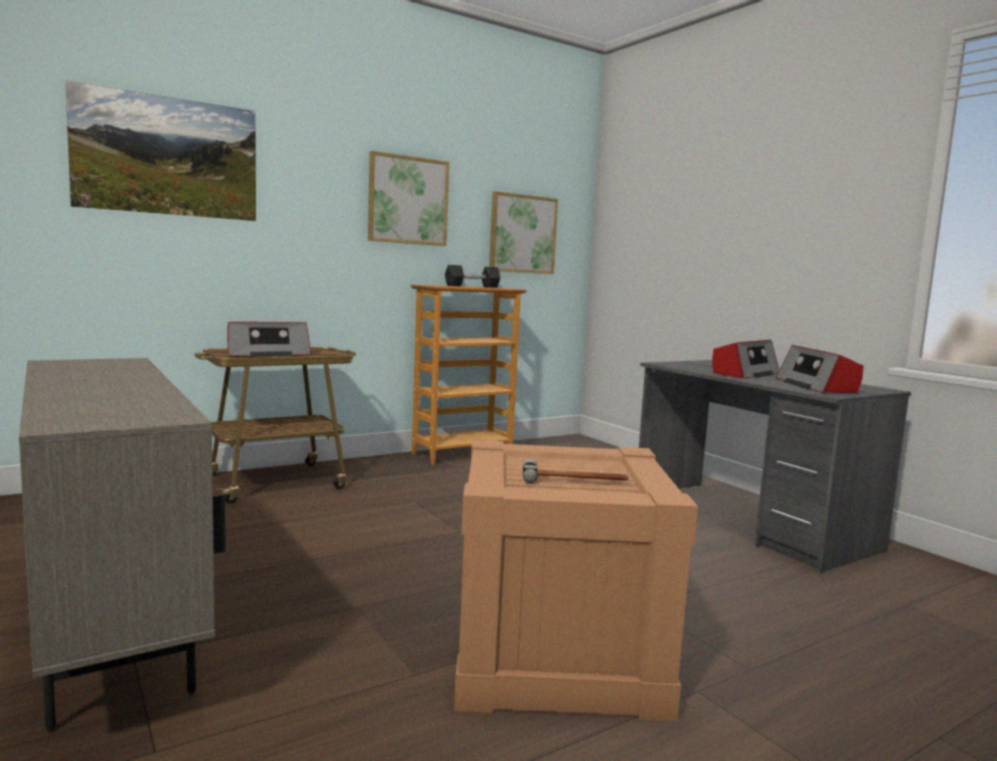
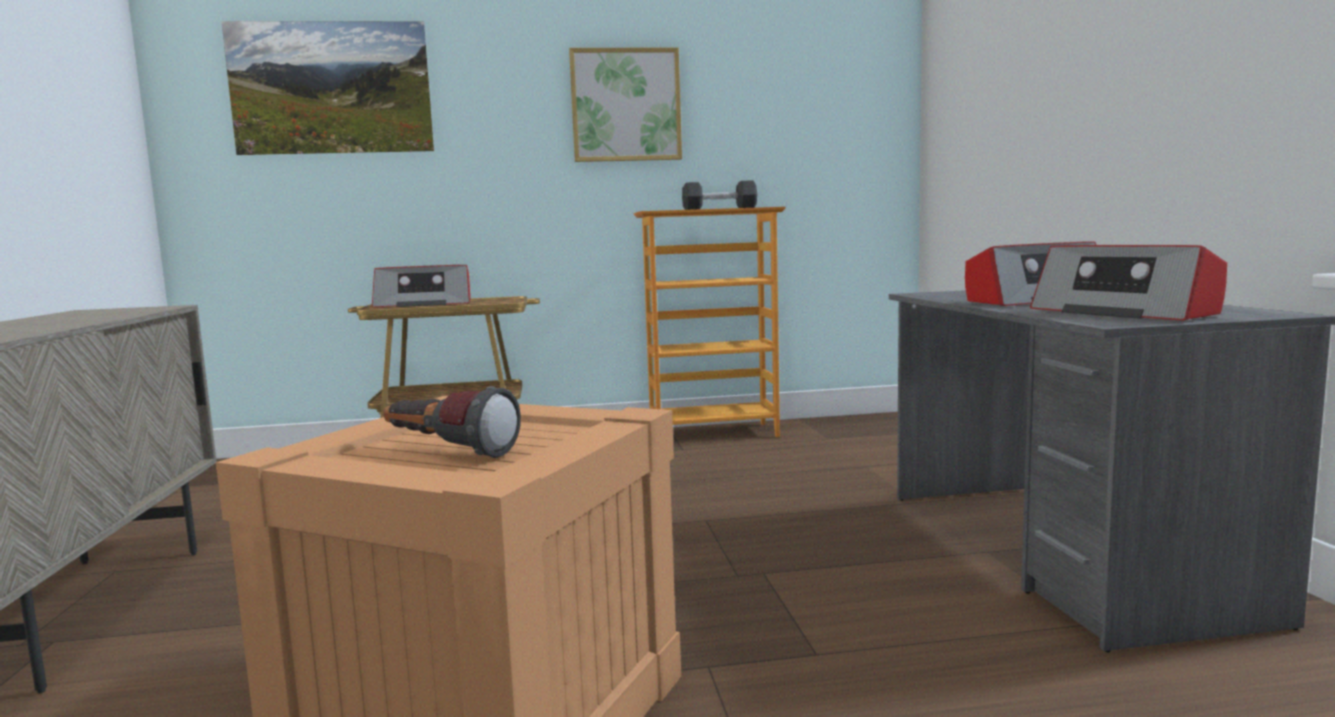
camera: 25 degrees right, 0 degrees up
picture [489,191,558,274] -> none
hammer [523,459,628,483] -> flashlight [384,386,521,458]
radio [776,345,863,393] -> radio turned 45 degrees counterclockwise [1030,245,1227,321]

